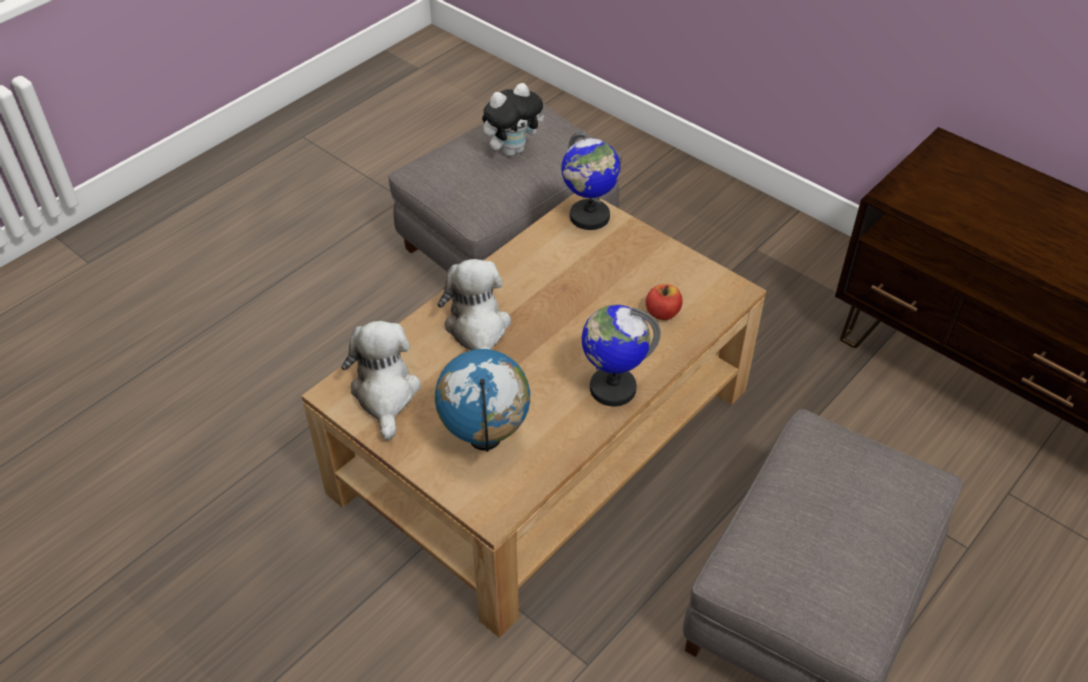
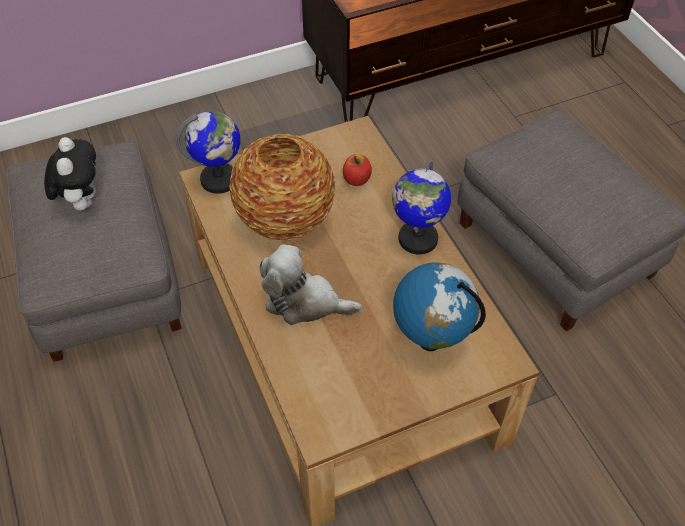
camera: 65 degrees left, 5 degrees up
plush toy [341,321,421,440] -> none
none -> vase [229,134,336,240]

